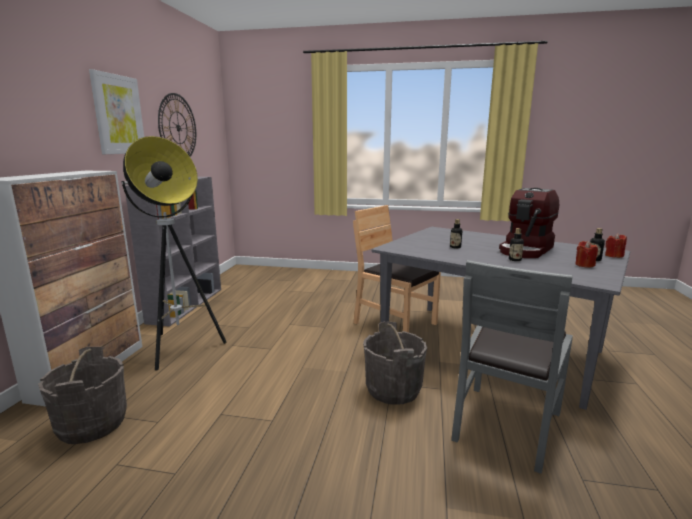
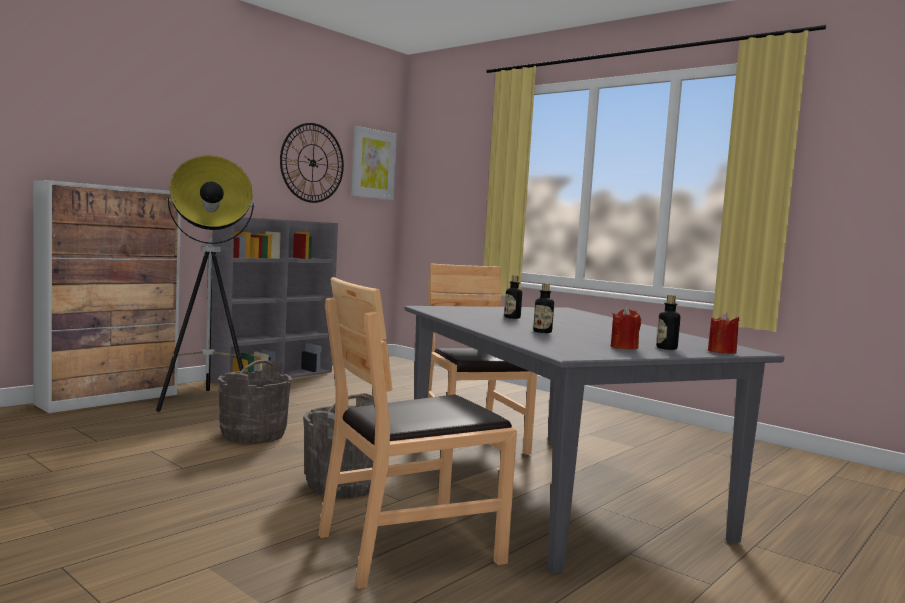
camera: 30 degrees right, 10 degrees down
grey bucket [38,347,127,444] -> grey bucket moved to [218,360,292,444]
picture [89,69,144,154] -> picture moved to [351,126,397,200]
grey chair [451,260,573,474] -> brown chair [318,277,517,589]
coffee machine [499,188,559,258] -> none

